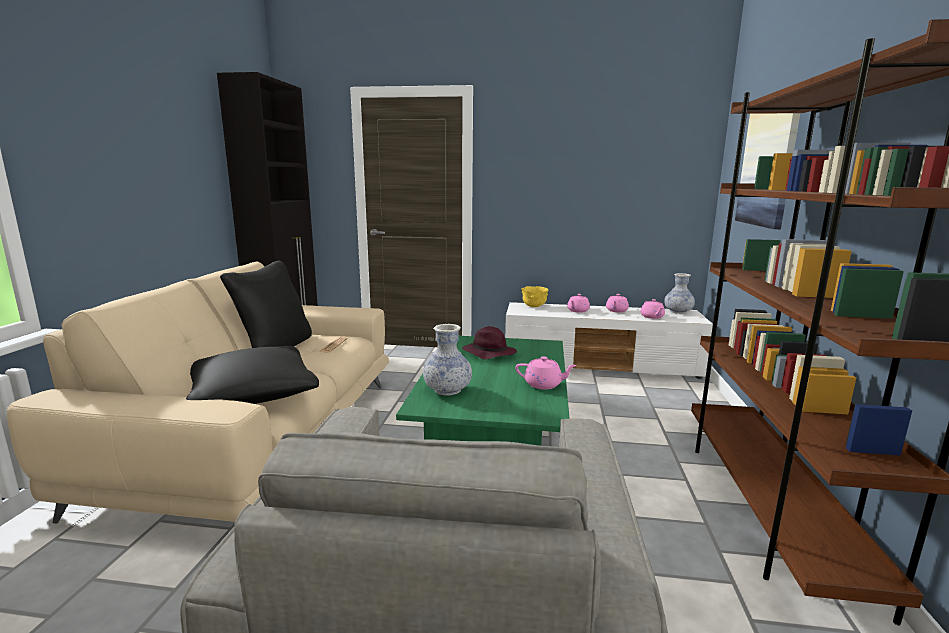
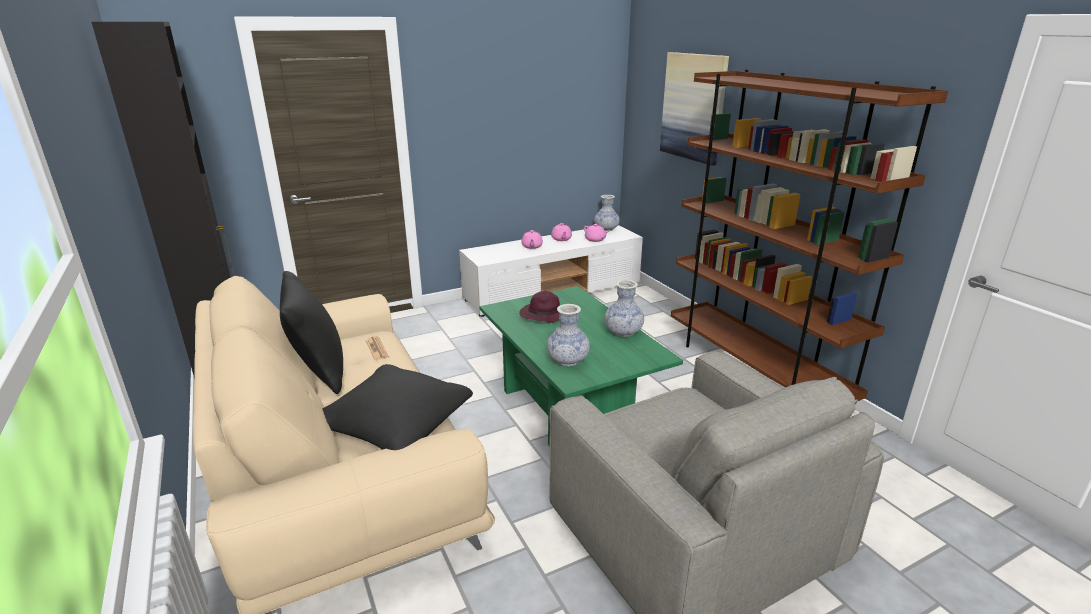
camera: 35 degrees left, 10 degrees up
pink teapot [515,356,577,389] -> vase [605,279,644,337]
yellow bowl [521,286,548,307] -> none

